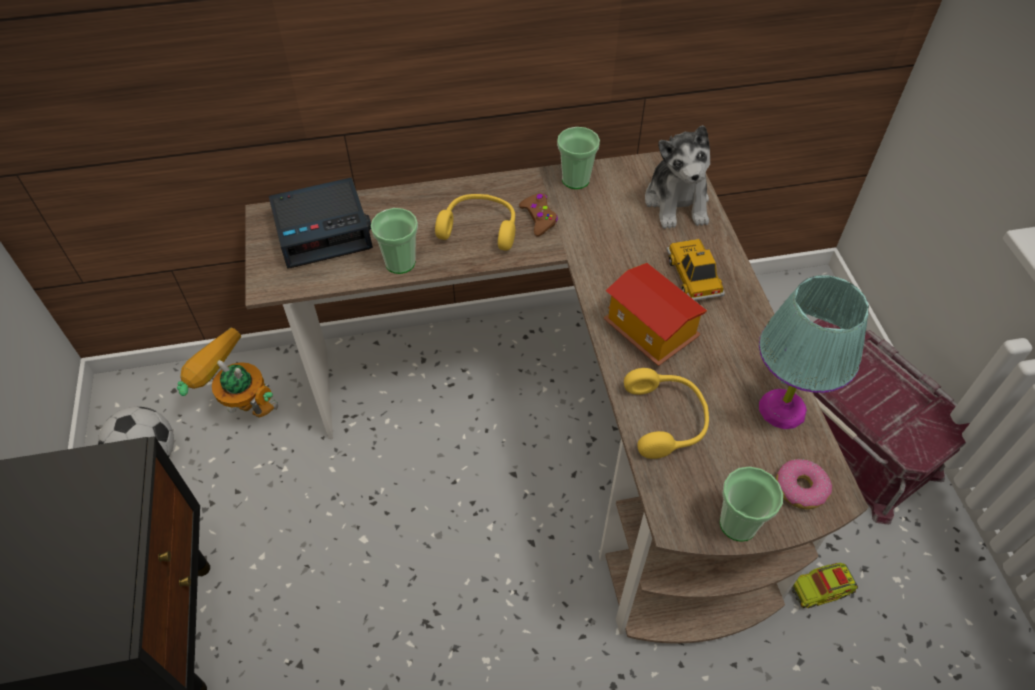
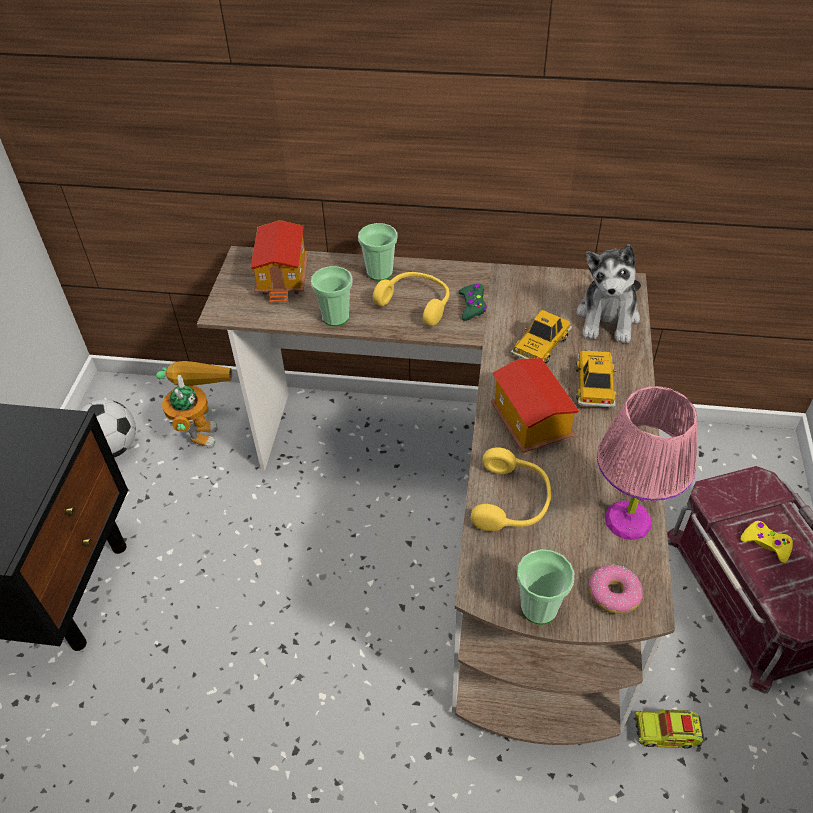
camera: 20 degrees right, 5 degrees down
toy robot [177,328,278,417] -> toy robot turned 45 degrees clockwise [156,361,232,449]
alarm clock [268,177,373,268] -> toy house [250,220,308,303]
brown game controller [519,193,558,237] -> green game controller [458,284,487,321]
cup [557,127,600,189] -> cup moved to [358,223,397,281]
turquoise table lamp [759,275,869,429] -> pink table lamp [597,386,697,540]
none -> toy car [510,310,572,363]
none -> yellow game controller [741,520,793,563]

